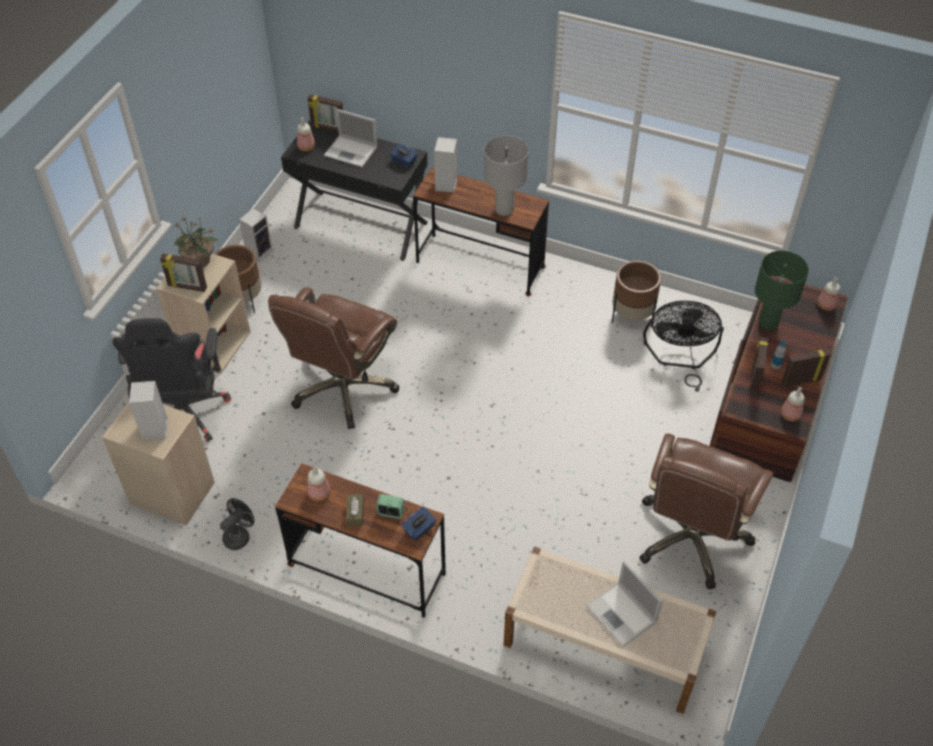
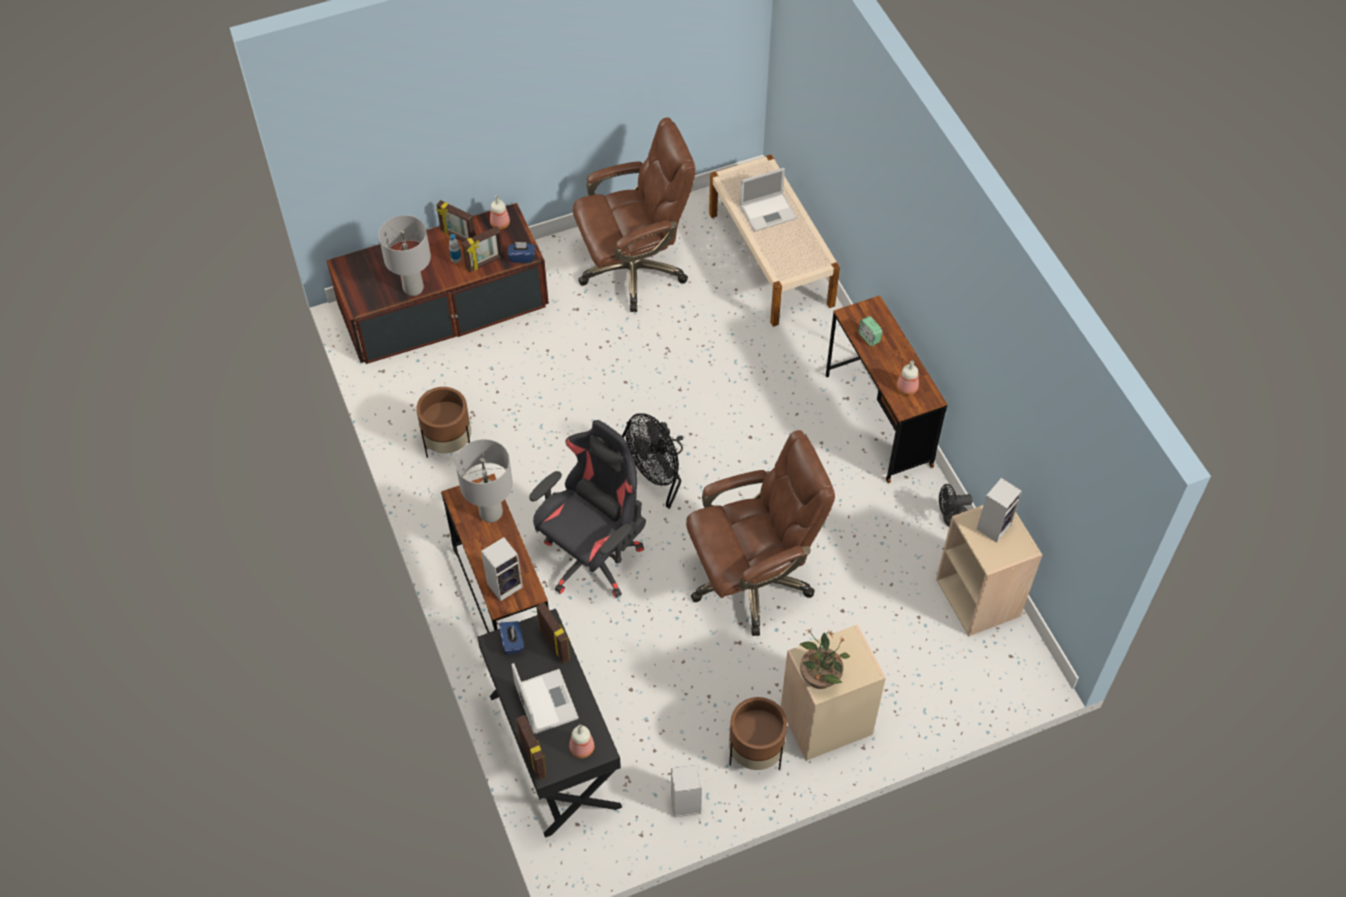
camera: 135 degrees left, 5 degrees up
black office chair [112,318,231,442] -> black office chair moved to [529,420,646,598]
picture frame [160,254,207,292] -> picture frame moved to [536,602,570,664]
brown tissue box [346,494,364,526] -> none
blue tissue box [401,507,436,541] -> blue tissue box moved to [507,242,535,263]
laptop [586,560,663,647] -> laptop turned 60 degrees clockwise [740,168,797,232]
black fan [643,301,724,392] -> black fan moved to [622,413,684,509]
green table lamp [755,251,809,330] -> grey table lamp [379,215,431,296]
bottle [818,277,840,311] -> none

